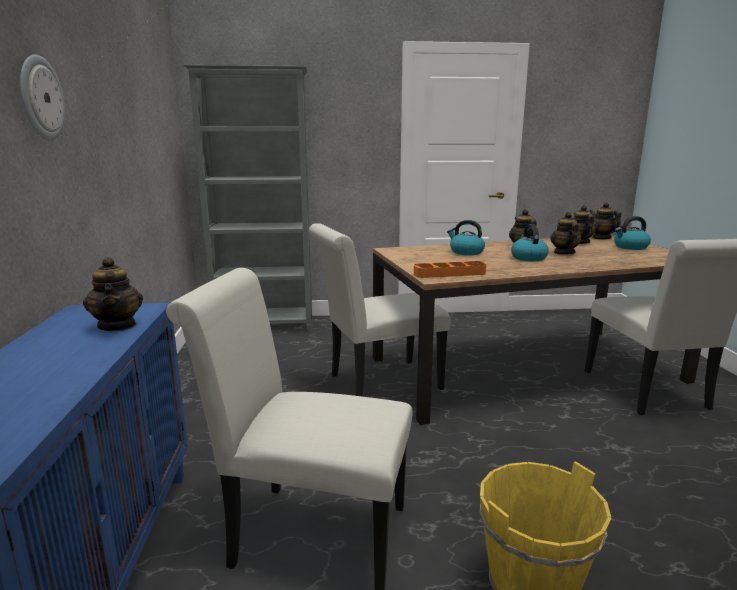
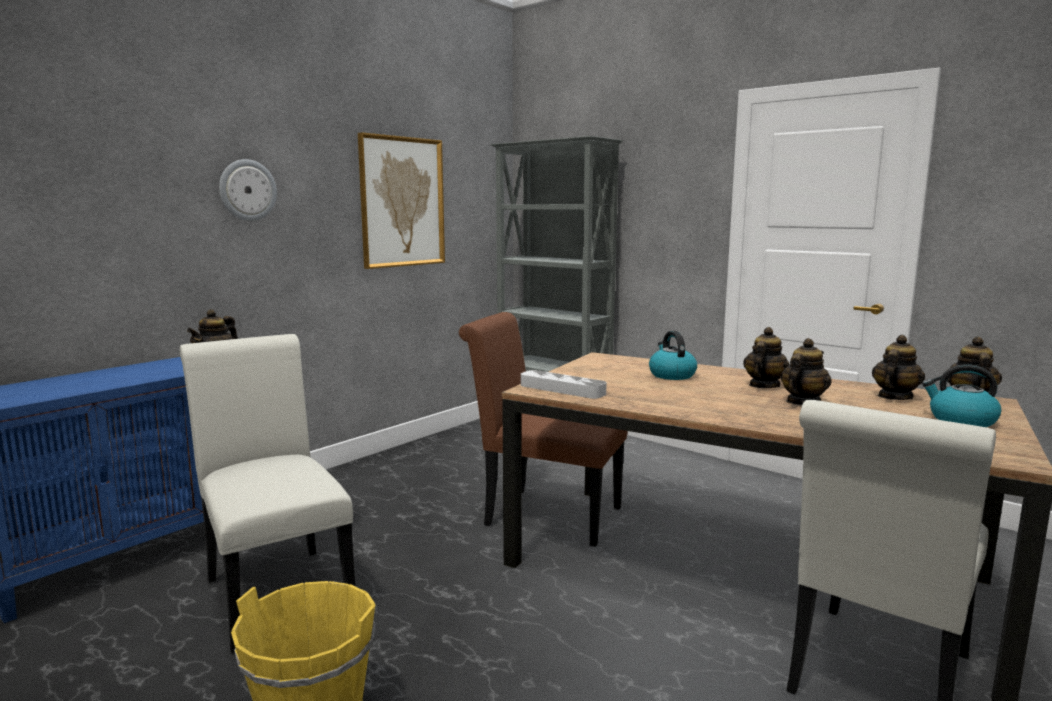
camera: 45 degrees right, 5 degrees down
white chair [309,223,451,396] -> brown chair [459,312,628,547]
orange tray [414,261,486,278] -> grey tray [521,370,607,399]
kettle [511,224,549,261] -> none
none -> picture [358,132,445,269]

